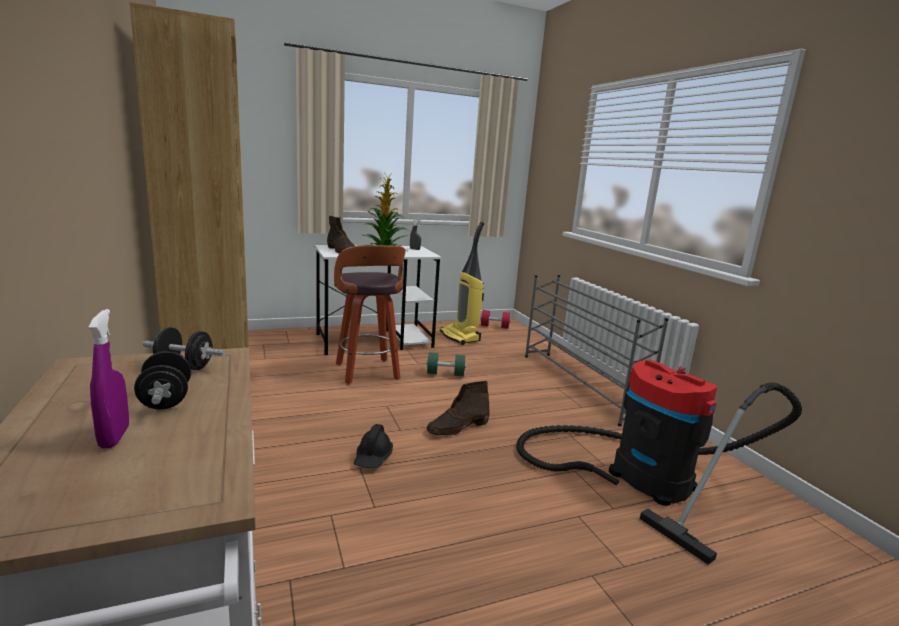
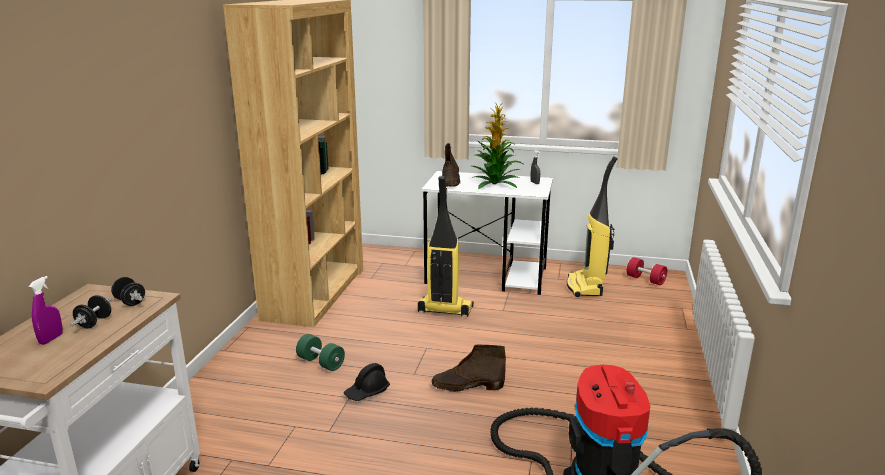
camera: 35 degrees right, 5 degrees up
stool [334,245,406,384] -> vacuum cleaner [418,176,474,317]
green dumbbell [426,353,466,376] -> green dumbbell moved to [296,334,345,371]
grey shoe rack [525,275,668,426] -> none

